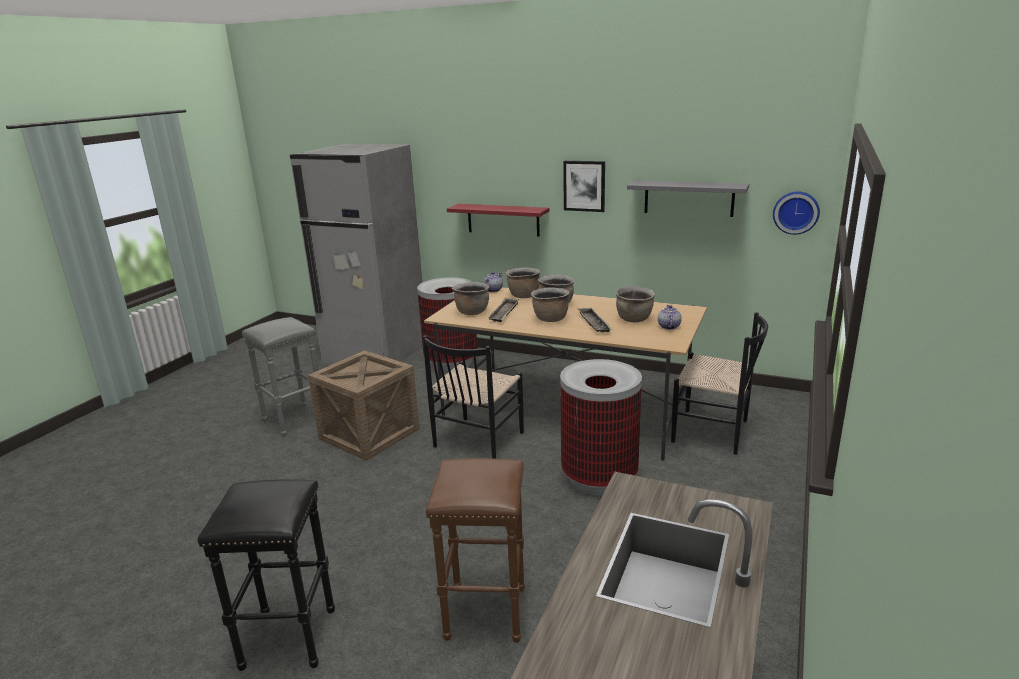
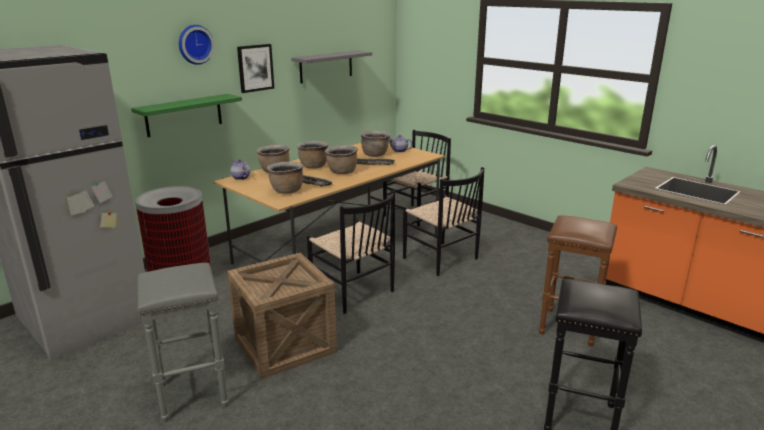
camera: 70 degrees left, 0 degrees up
red shelf [447,204,549,237] -> green shelf [131,94,242,137]
trash can [560,359,642,496] -> black chair [403,167,484,276]
wall clock [773,192,820,235] -> wall clock moved to [179,25,214,65]

